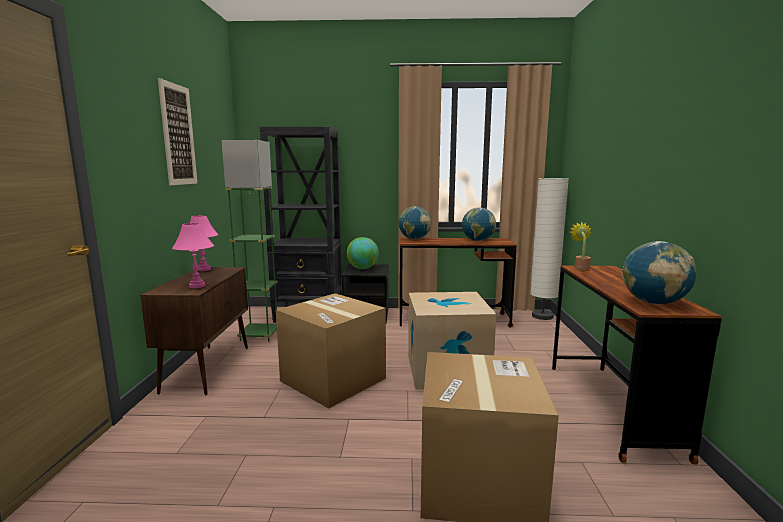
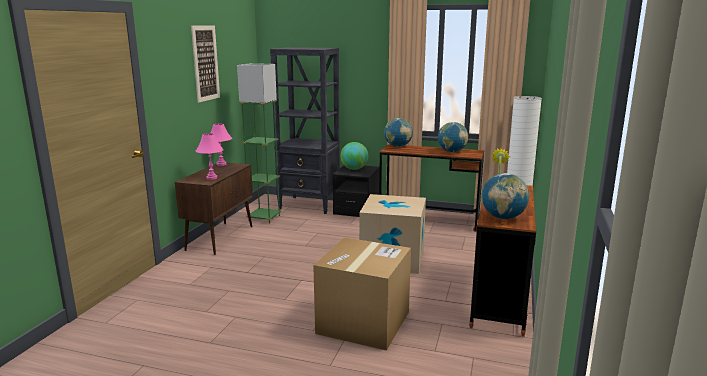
camera: 15 degrees right, 5 degrees up
cardboard box [276,293,386,409] -> none

